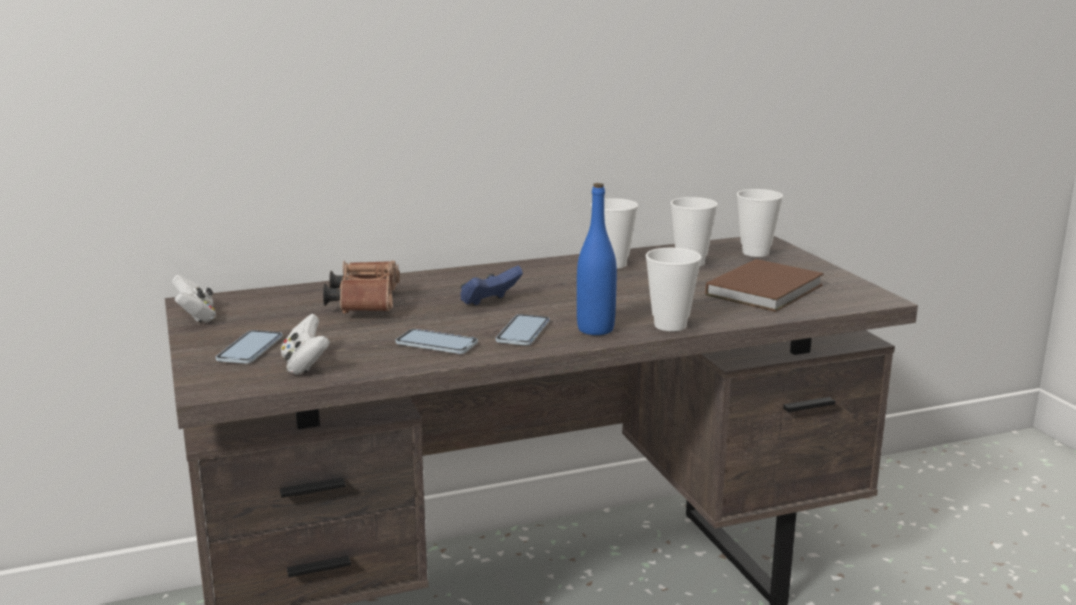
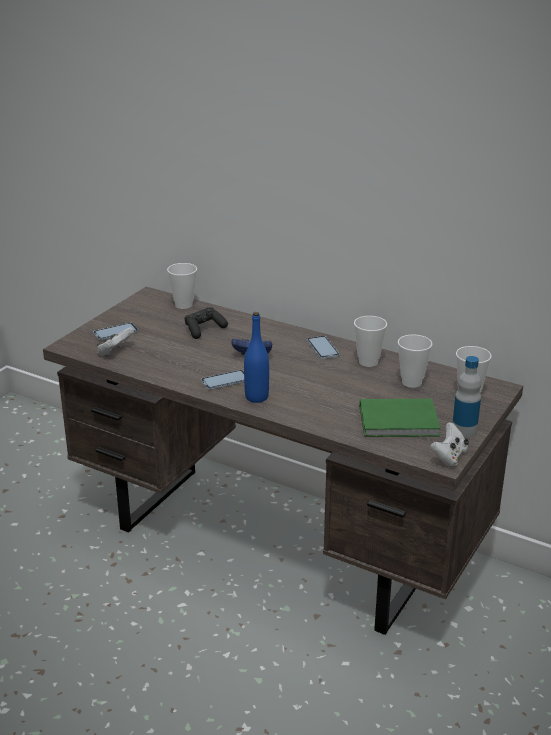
camera: 50 degrees right, 10 degrees up
white game controller [172,275,216,323] -> white game controller moved to [430,422,469,466]
brown binoculars [323,260,400,314] -> black game controller [185,307,228,339]
phone [396,329,478,354] -> phone moved to [307,336,340,359]
cup [645,248,702,331] -> cup moved to [167,263,197,309]
brown book [706,259,824,312] -> green book [360,399,441,437]
none -> bottle [453,356,482,438]

